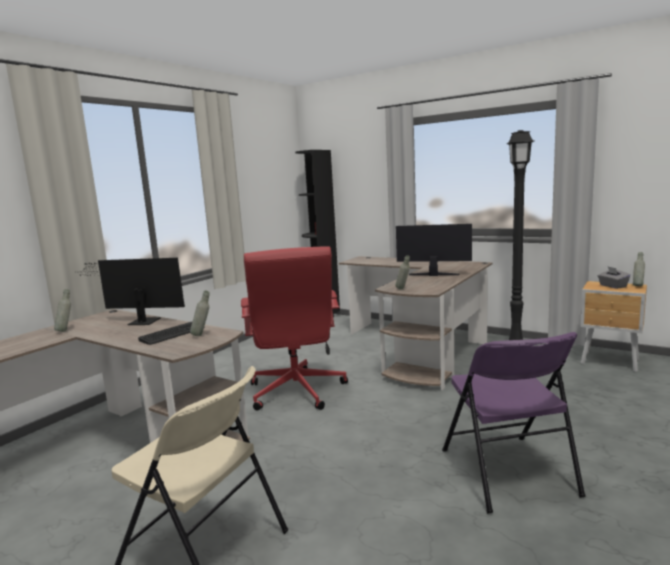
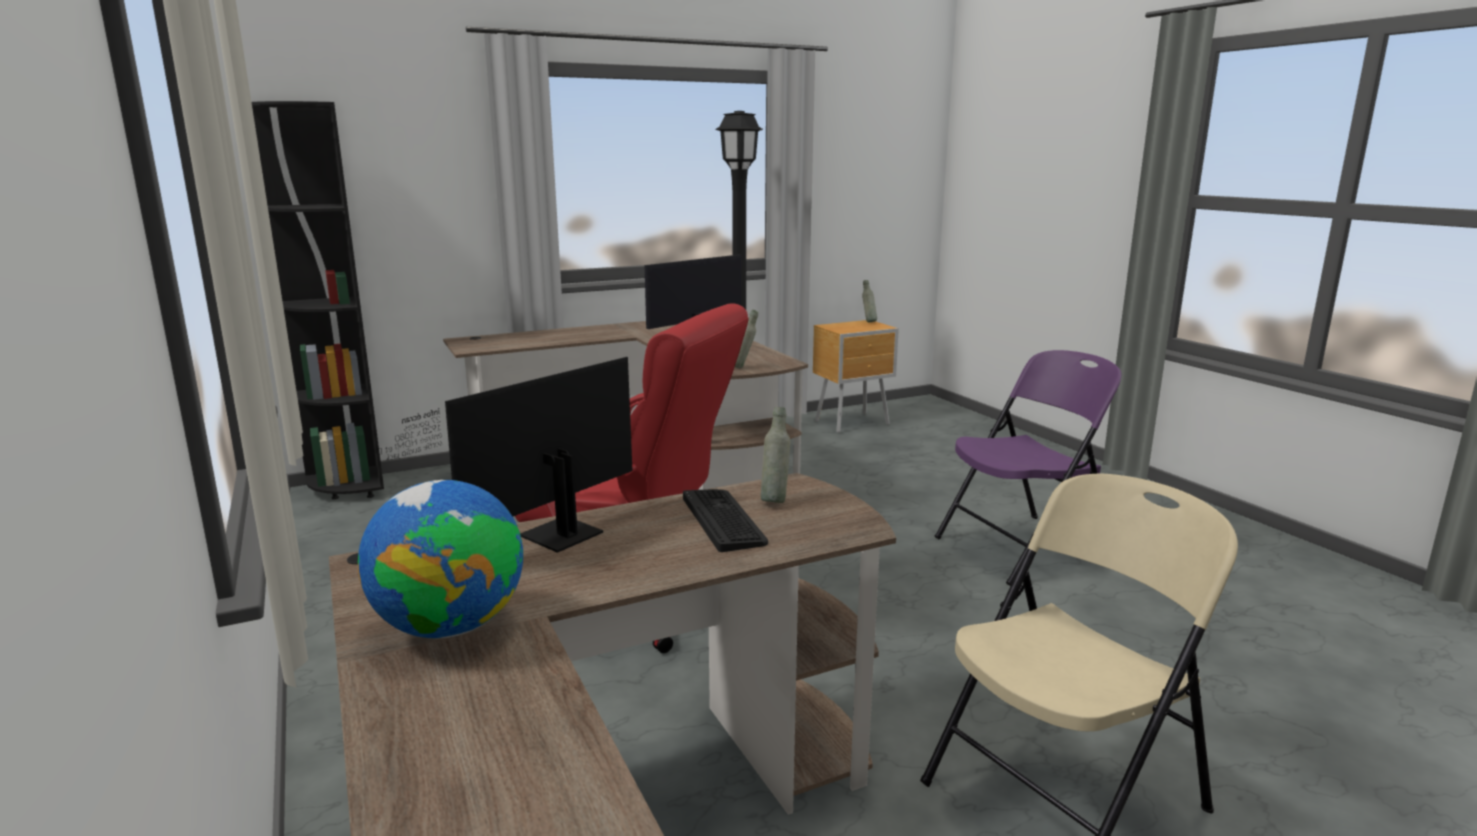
camera: 60 degrees left, 5 degrees up
grey bottle [54,289,71,332] -> globe [358,480,523,639]
purple chair [442,332,586,514] -> purple chair turned 45 degrees counterclockwise [935,350,1122,586]
grey tissue box [598,267,630,289] -> none

